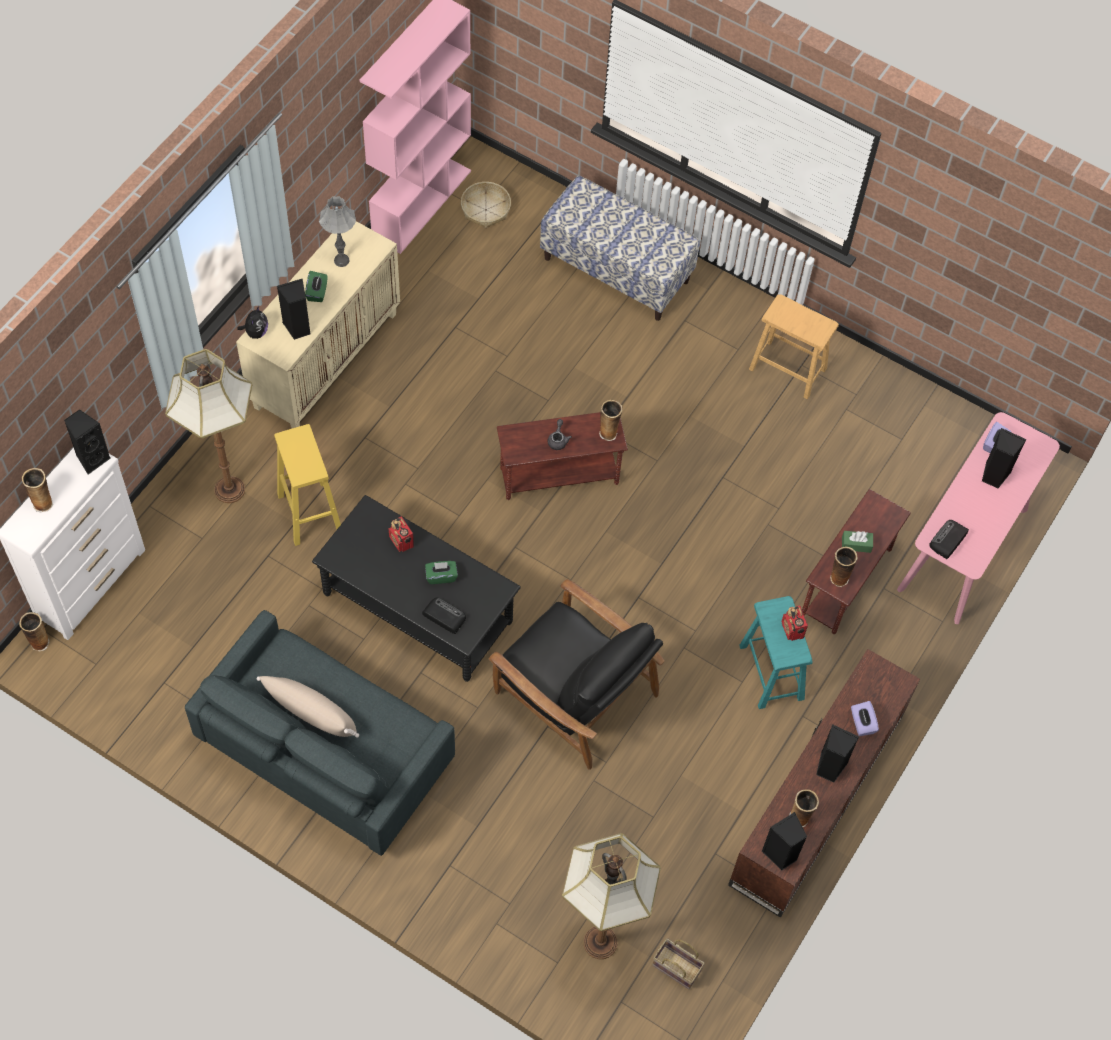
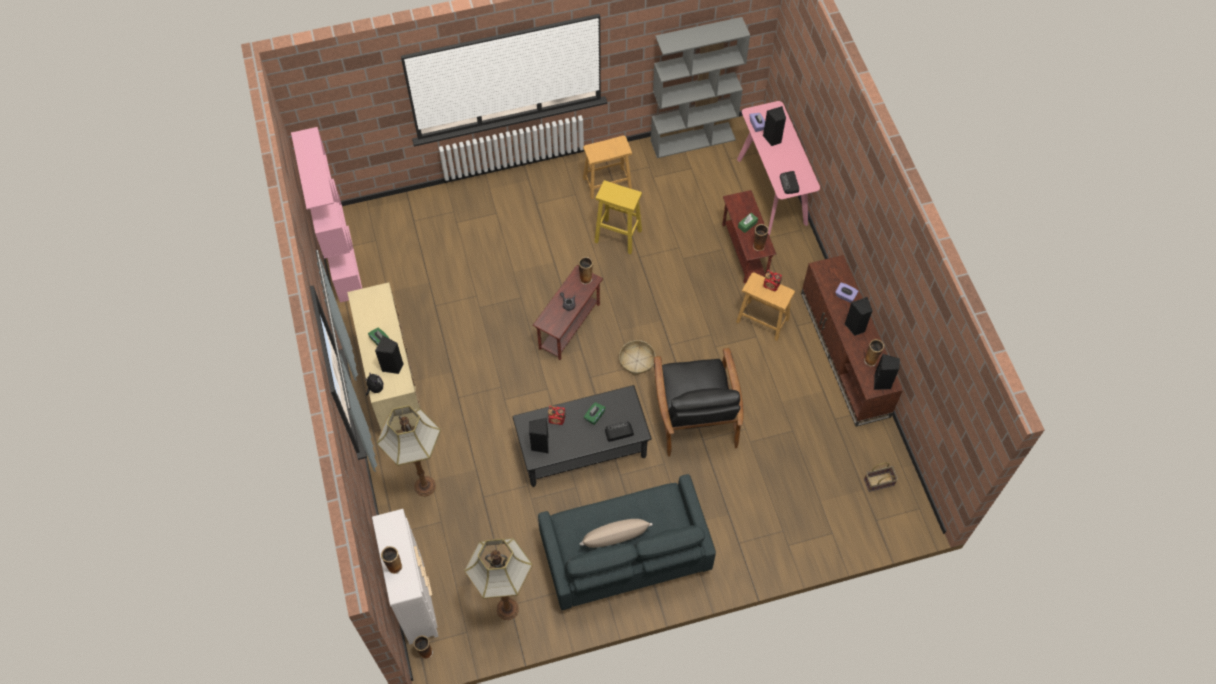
camera: 45 degrees left, 0 degrees up
black speaker [64,409,111,475] -> black speaker moved to [529,418,549,454]
yellow stool [274,424,341,546] -> yellow stool moved to [594,180,642,254]
grey table lamp [319,196,356,267] -> none
basket [461,182,511,228] -> basket moved to [619,340,656,375]
black armchair [489,579,665,770] -> black armchair turned 90 degrees clockwise [654,348,744,457]
bench [540,176,700,321] -> none
floor lamp [562,833,661,959] -> floor lamp moved to [464,538,533,620]
turquoise stool [739,596,813,709] -> brown stool [736,273,795,341]
none -> grey bookcase [651,17,750,158]

